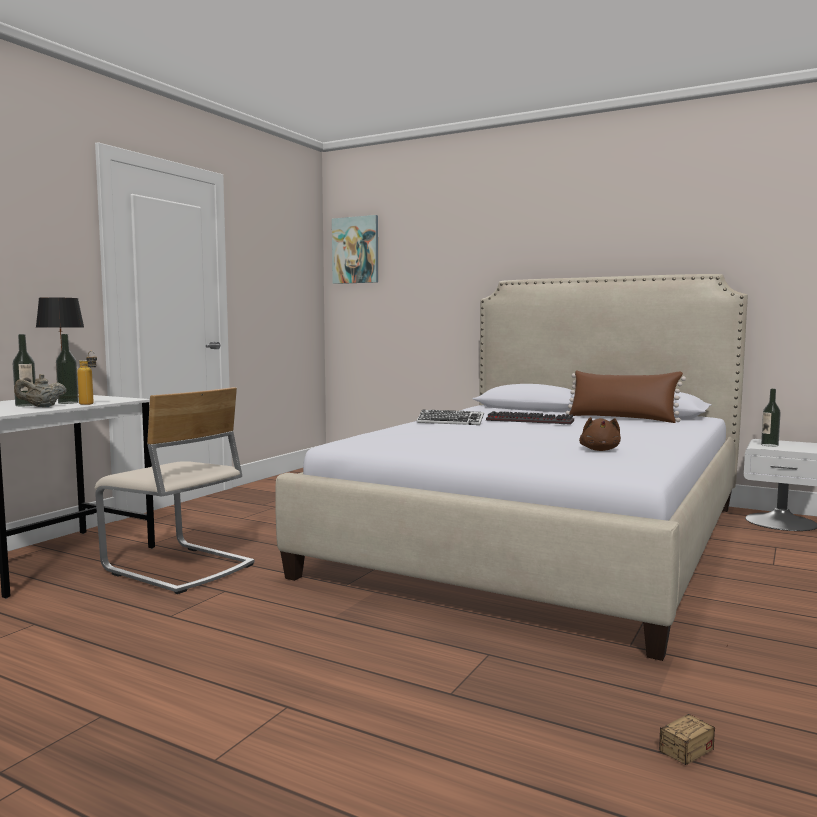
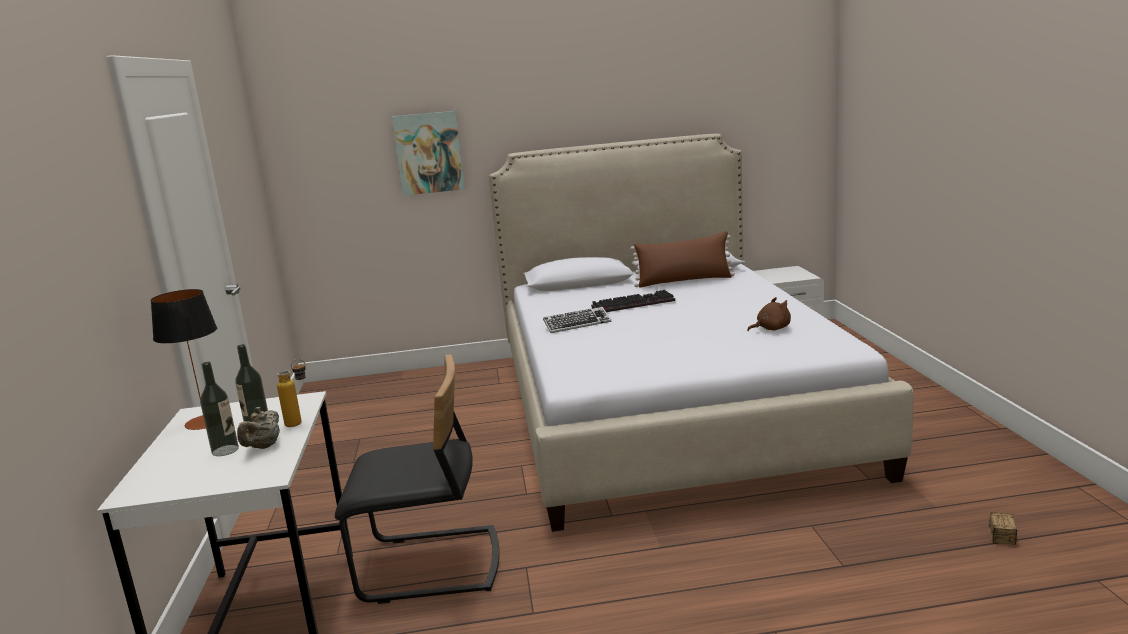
camera: 35 degrees left, 10 degrees up
beige chair [95,387,255,594] -> black chair [335,354,500,604]
picture [332,215,378,284] -> picture moved to [392,111,465,196]
brown plush toy [579,417,621,451] -> brown plush toy turned 75 degrees counterclockwise [747,297,791,331]
bottle [761,389,781,447] -> none

